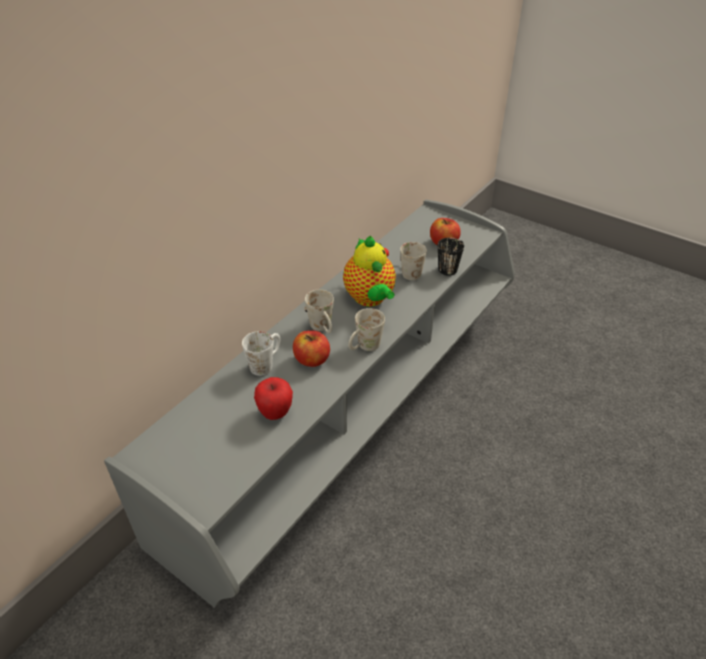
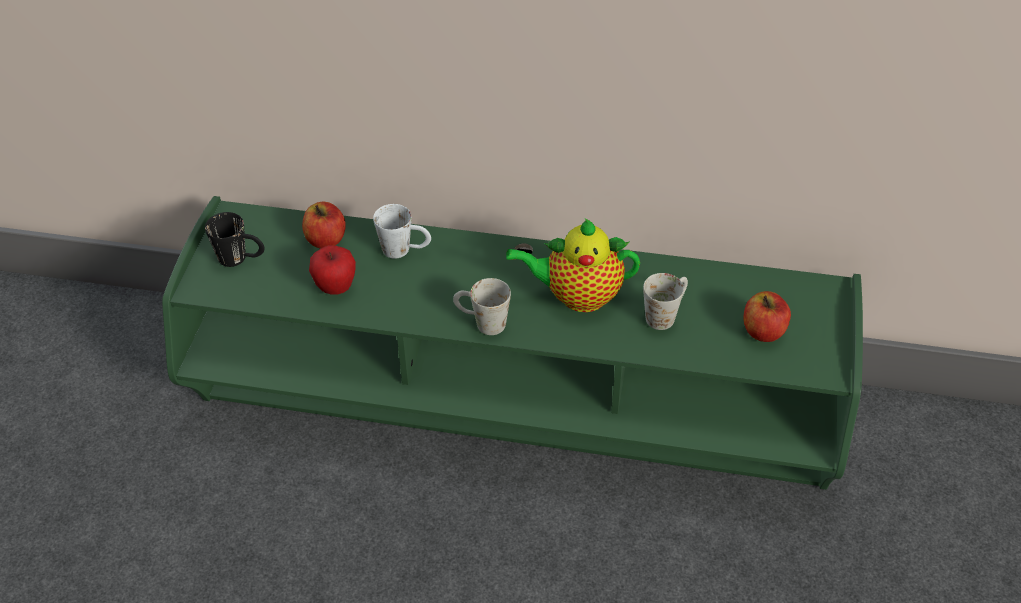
camera: 65 degrees right, 5 degrees up
grey tv stand [104,199,515,608] -> green tv stand [162,196,863,490]
apple [293,331,330,367] -> apple moved to [302,202,346,248]
white mug [305,289,334,333] -> none
teapot [343,236,396,307] -> teapot turned 45 degrees clockwise [506,219,640,312]
black mug [438,238,464,276] -> black mug moved to [205,212,265,267]

